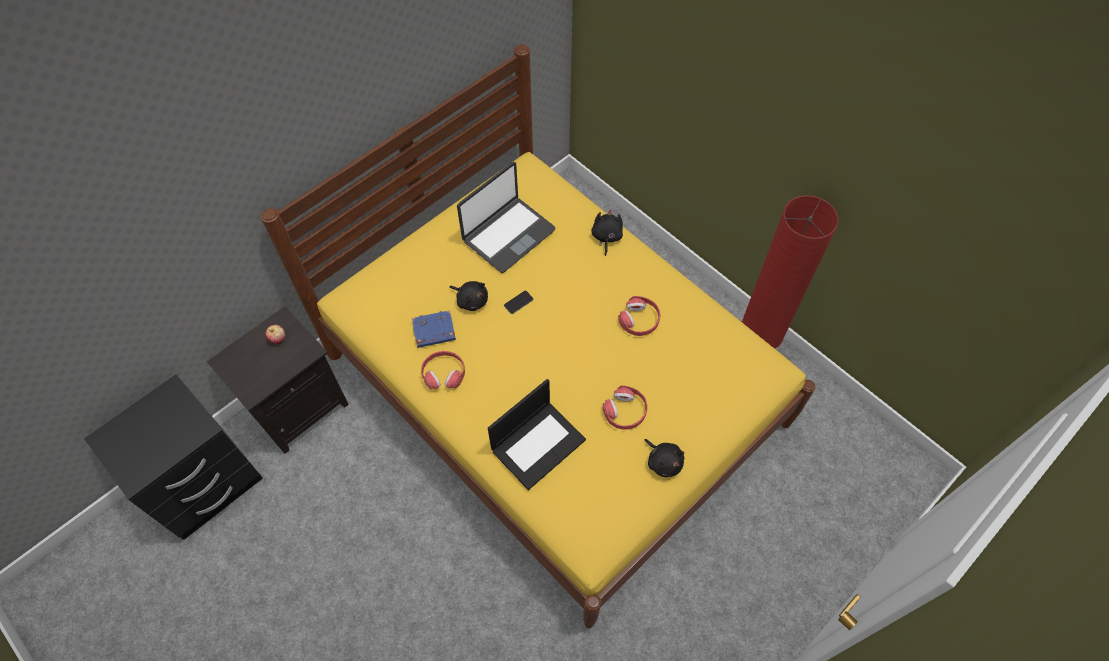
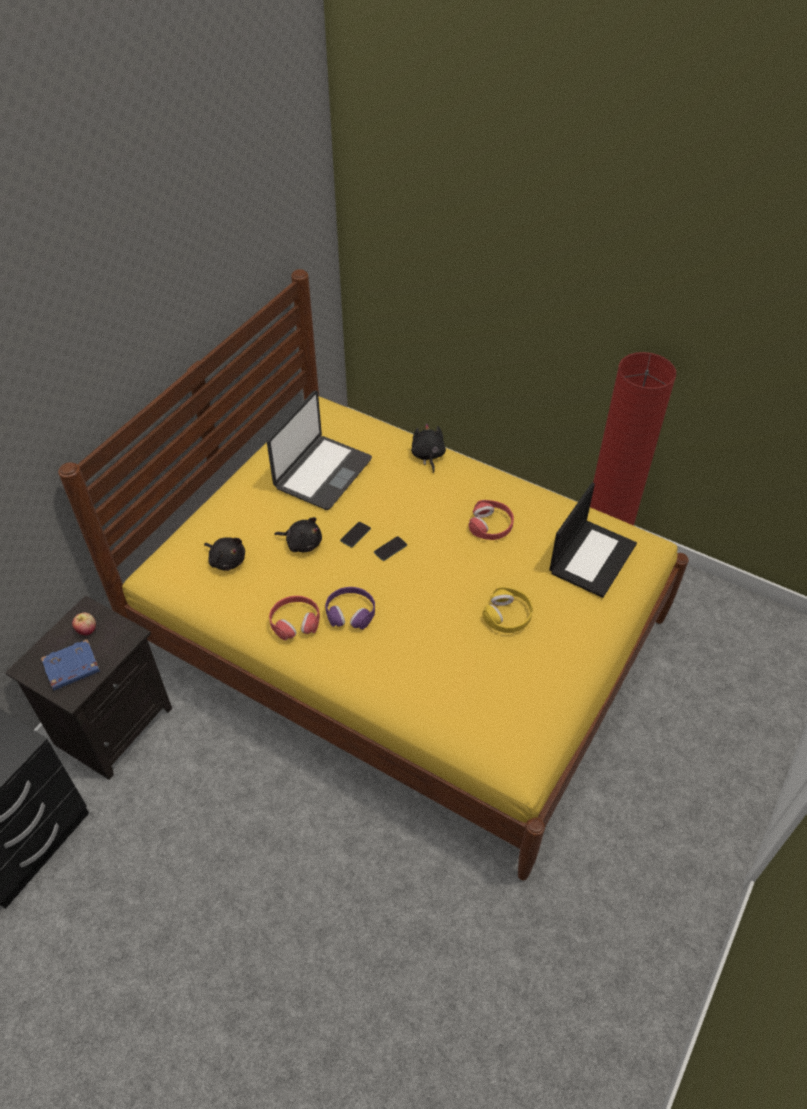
camera: 15 degrees left, 10 degrees down
blue book [412,310,456,348] -> blue book moved to [41,640,100,691]
laptop [488,379,586,490] -> laptop moved to [549,482,637,598]
red headphones [603,385,647,430] -> yellow headphones [483,587,533,633]
black plush toy [644,439,684,477] -> black plush toy moved to [204,537,245,571]
none -> purple headphones [325,587,375,629]
none -> phone [374,536,407,561]

